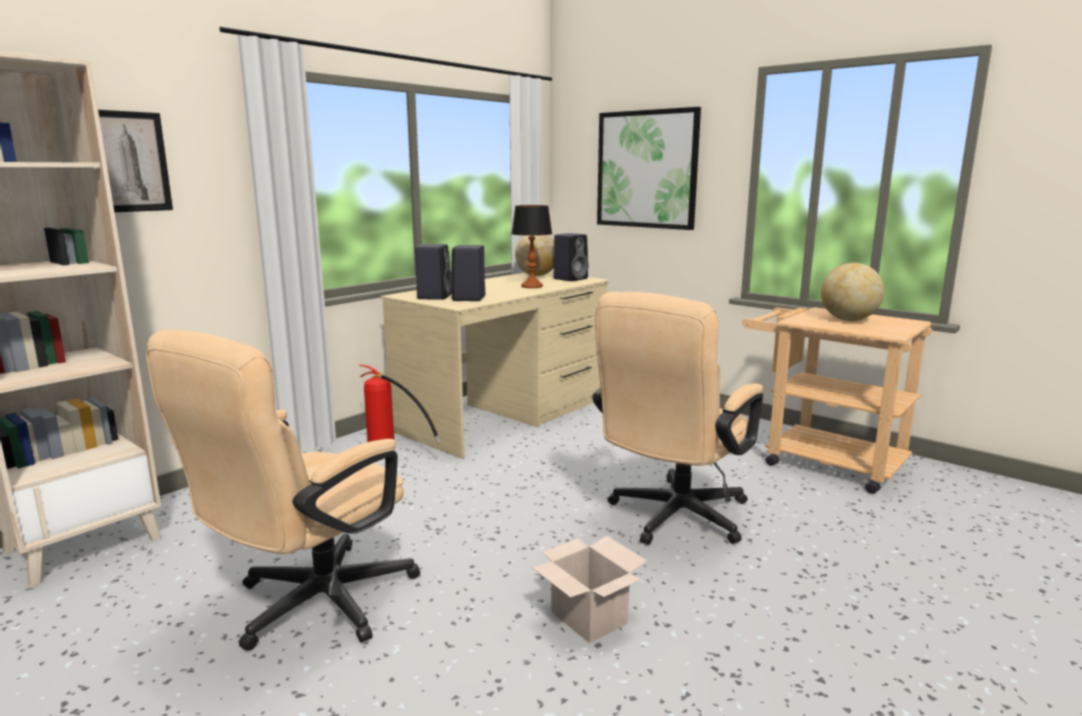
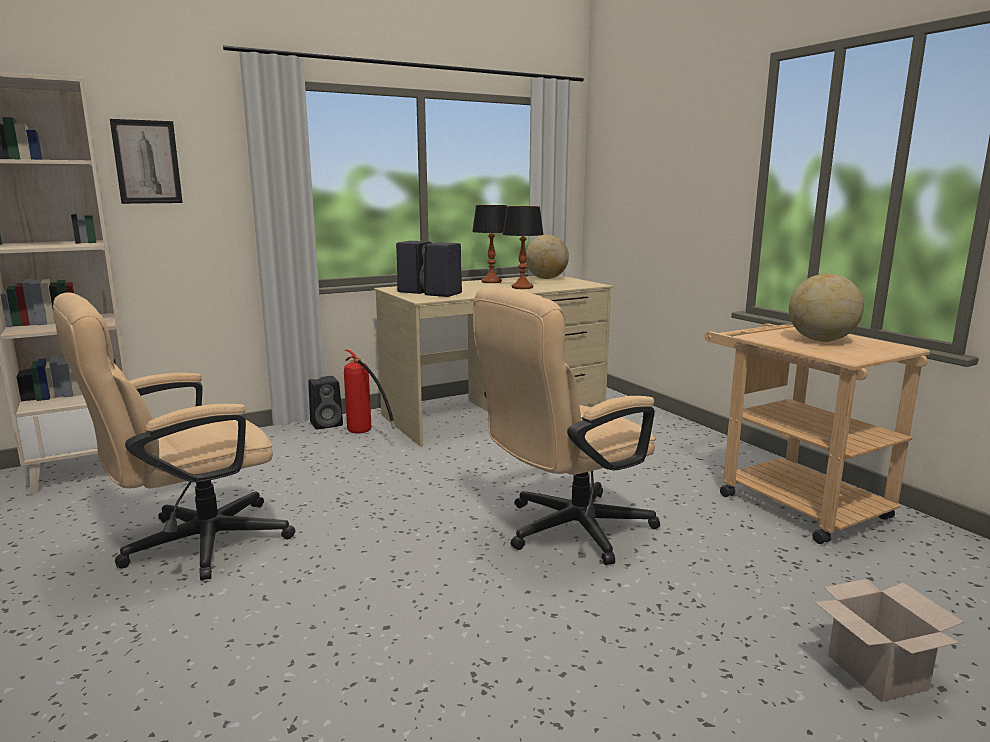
camera: 20 degrees right, 0 degrees up
cardboard box [532,536,647,643] -> cardboard box moved to [814,579,964,702]
black speaker [554,233,589,281] -> black speaker moved to [308,376,343,429]
picture [597,107,701,230] -> none
none -> table lamp [472,205,507,283]

